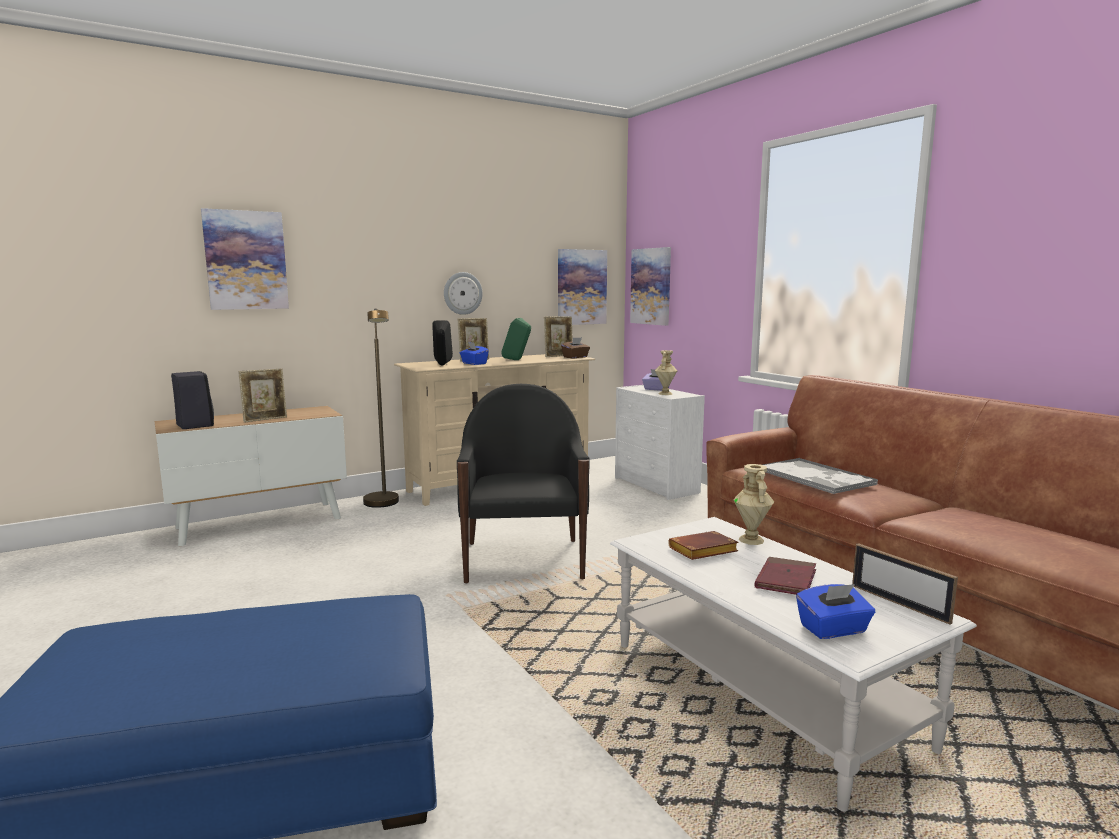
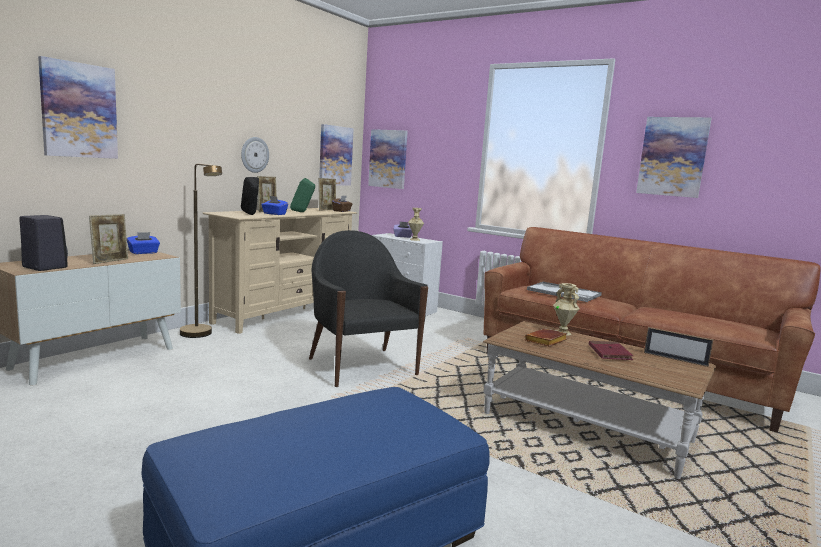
camera: 25 degrees left, 0 degrees up
white coffee table [610,517,977,812] -> brown coffee table [483,321,716,479]
blue tissue box [796,584,875,639] -> blue tissue box moved to [127,232,160,254]
none -> picture [636,117,712,198]

